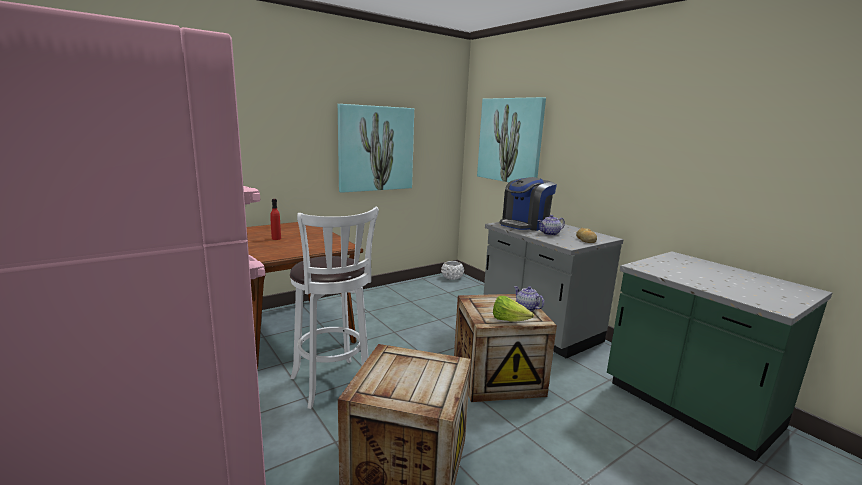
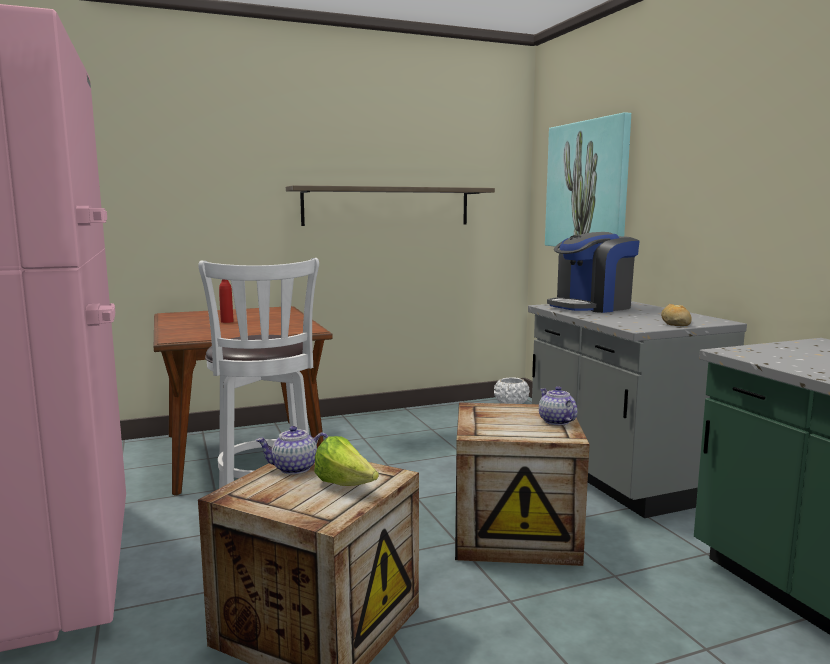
camera: 15 degrees right, 5 degrees down
picture [338,104,414,193] -> shelf [286,185,495,226]
lettuce [493,296,534,322] -> lettuce moved to [314,436,379,486]
teapot [538,215,565,236] -> teapot moved to [255,426,329,474]

